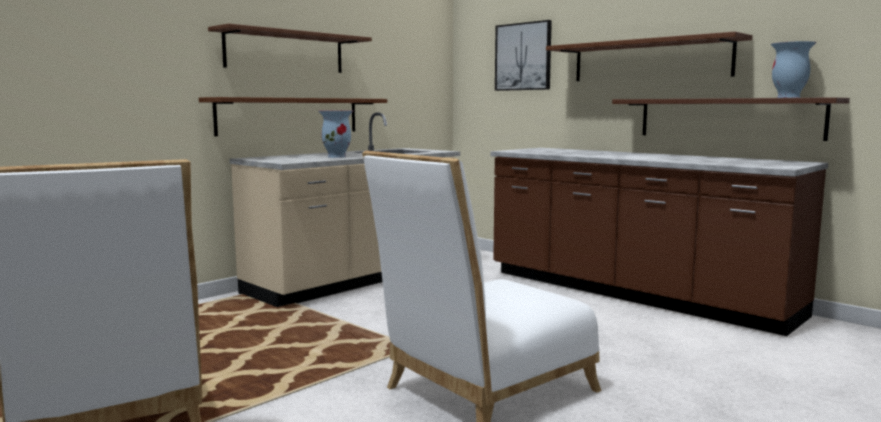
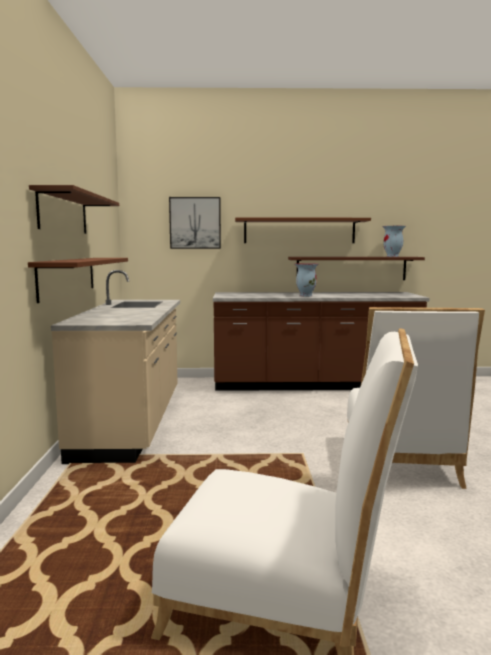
camera: 45 degrees left, 0 degrees up
vase [318,111,353,158] -> vase moved to [295,263,319,296]

